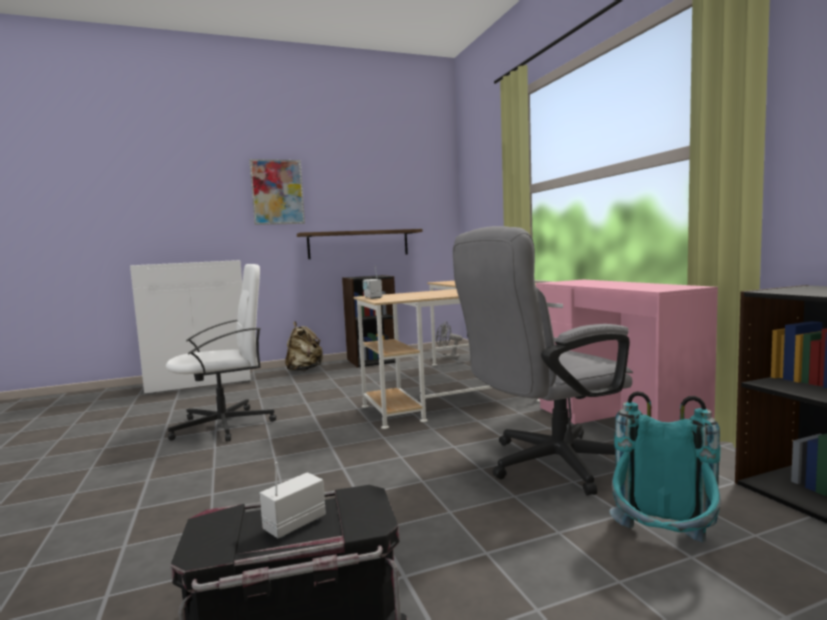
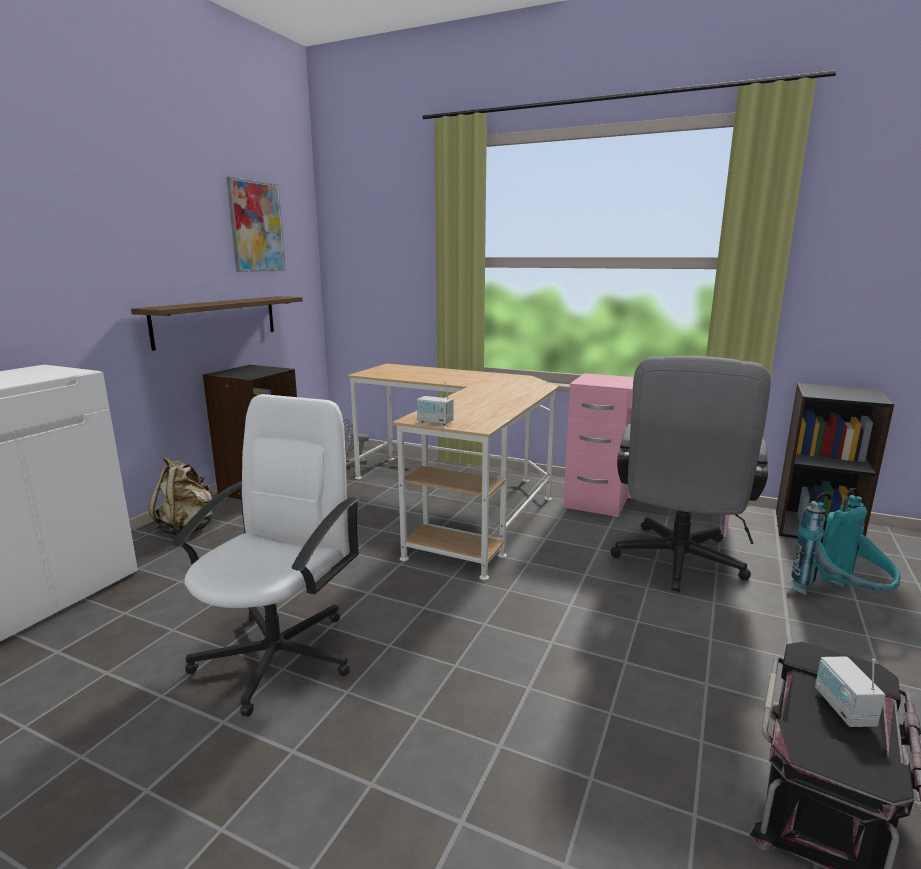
camera: 45 degrees left, 10 degrees up
picture [249,159,305,225] -> picture moved to [226,177,286,272]

